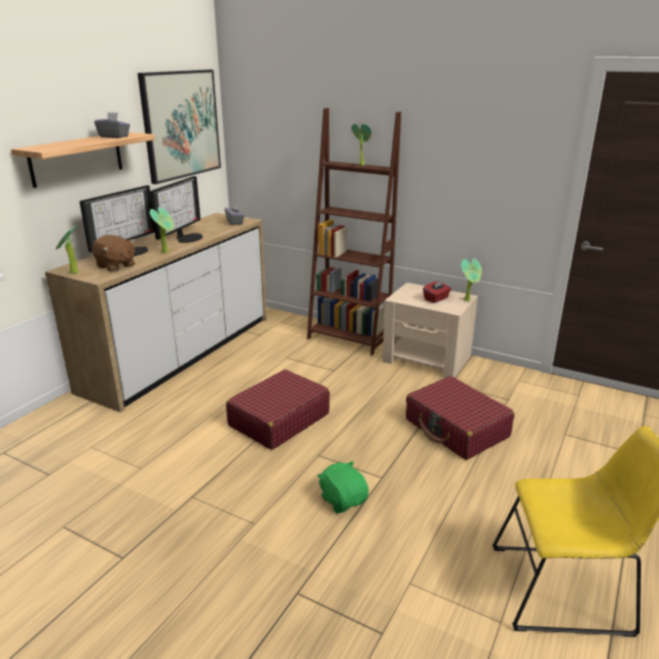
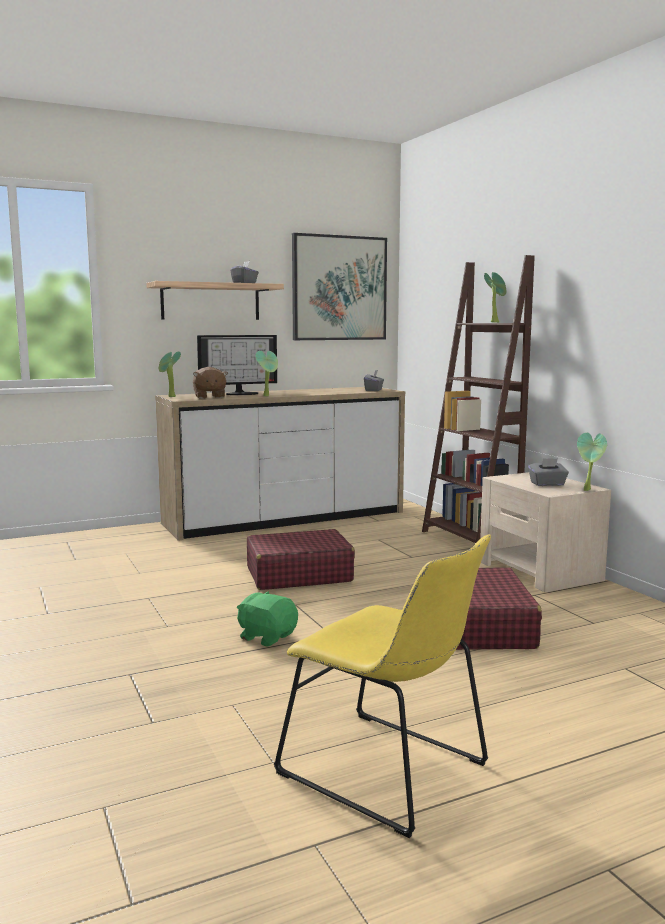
camera: 35 degrees right, 15 degrees down
monitor [150,176,203,243] -> none
green plush toy [317,461,369,513] -> green plush toy turned 60 degrees counterclockwise [237,591,298,647]
red tissue box [423,280,451,303] -> grey tissue box [528,458,569,486]

